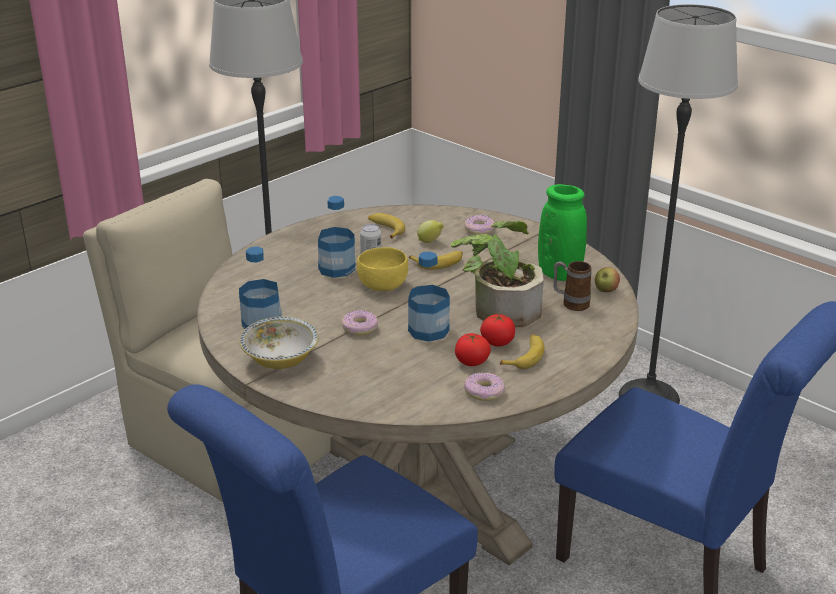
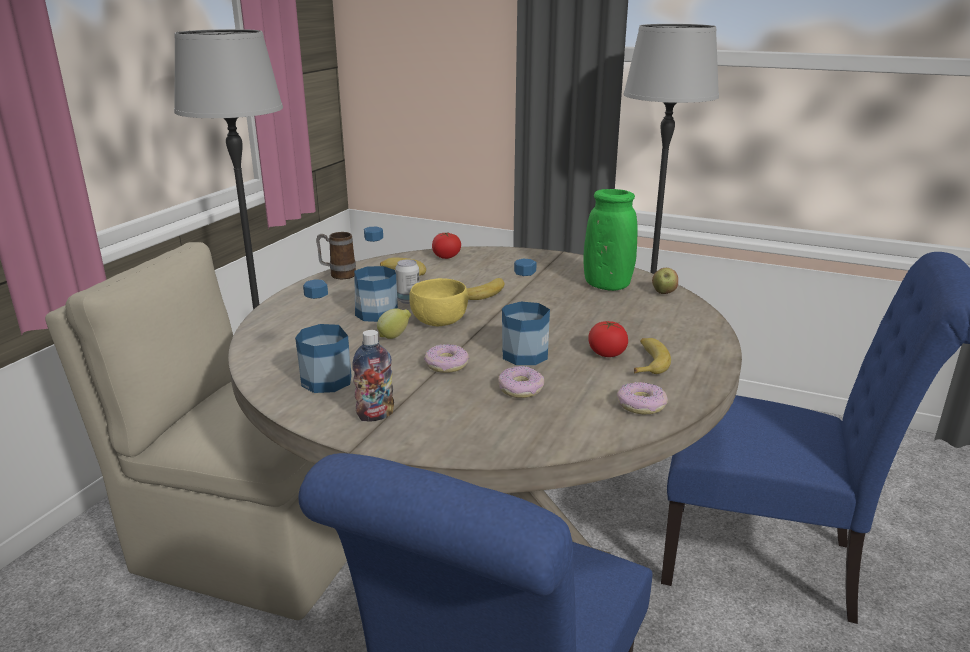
camera: 20 degrees left, 5 degrees down
bowl [239,317,318,369] -> bottle [352,330,394,421]
lemon [417,220,444,243] -> lemon moved to [377,309,411,339]
potted plant [451,221,544,327] -> none
tomato [455,333,491,366] -> tomato moved to [432,232,461,259]
donut [464,215,495,235] -> donut moved to [498,366,544,398]
mug [554,261,592,311] -> mug moved to [316,232,356,279]

